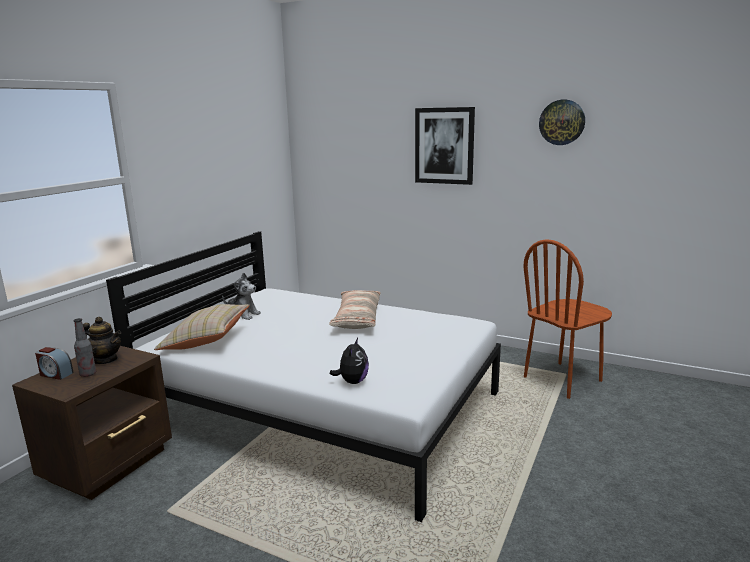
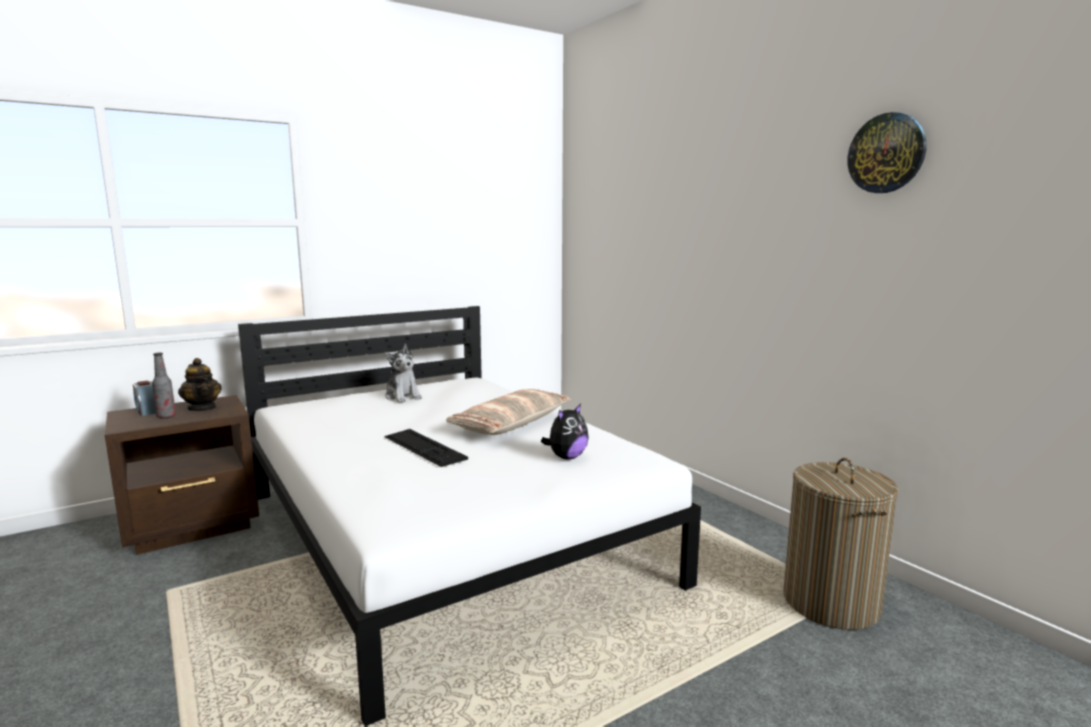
camera: 30 degrees right, 5 degrees down
beige pillow [154,304,249,350] -> none
plush toy [330,338,369,384] -> plush toy moved to [541,404,589,460]
picture [415,107,475,185] -> none
brown chair [523,239,612,399] -> laundry basket [783,458,899,630]
none -> keyboard [385,429,468,467]

